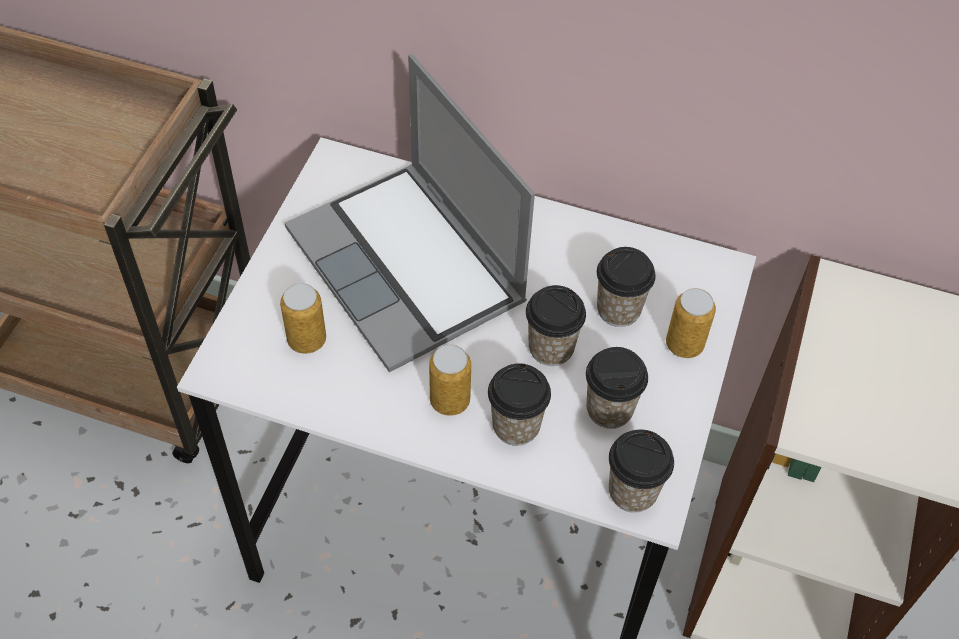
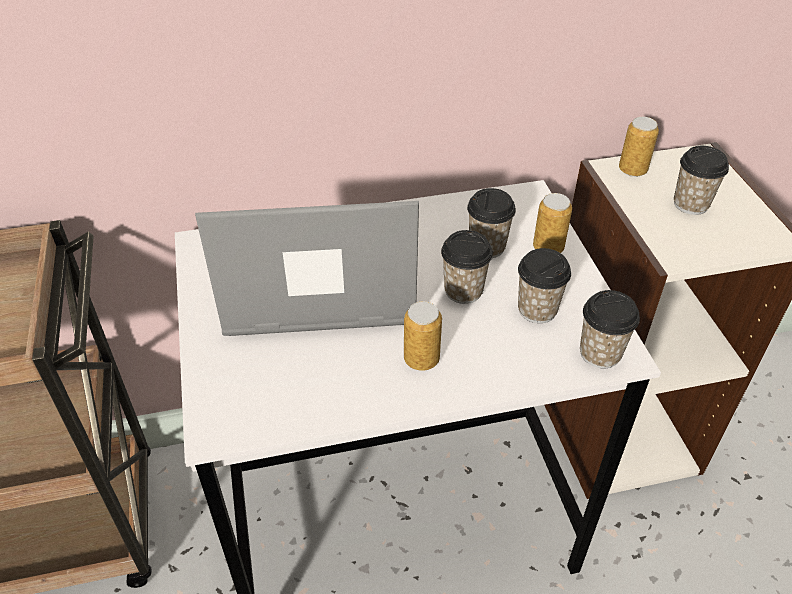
camera: 30 degrees left, 10 degrees down
can [280,283,326,354] -> can moved to [619,117,659,177]
laptop [285,54,535,372] -> laptop turned 150 degrees clockwise [195,201,419,336]
cup [488,363,551,446] -> cup moved to [674,146,729,215]

